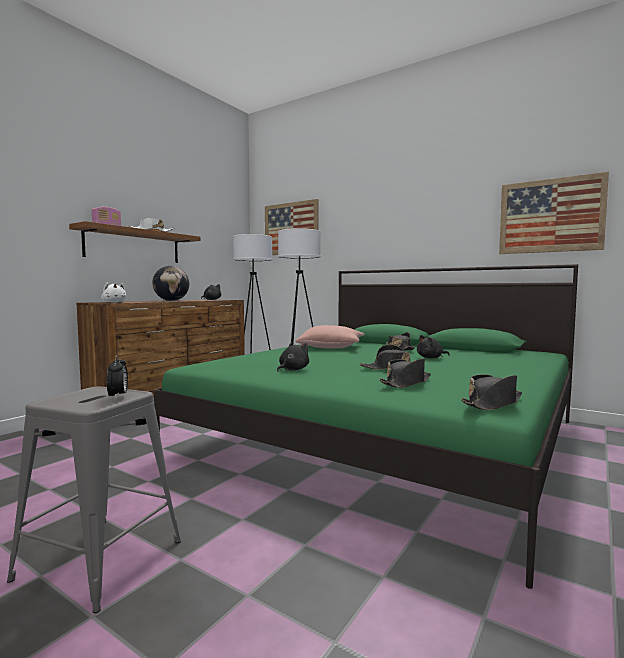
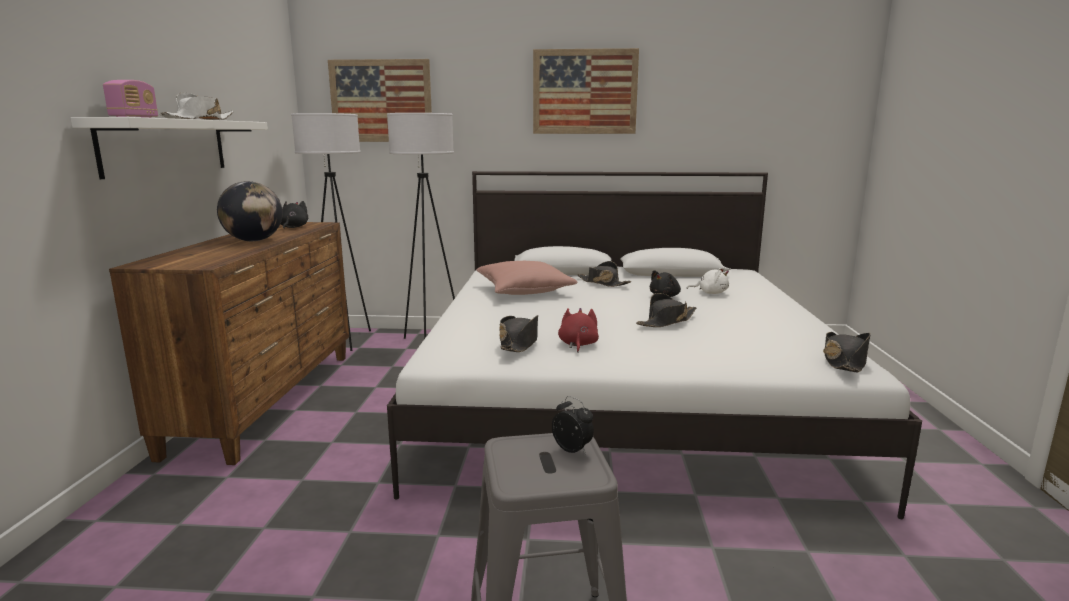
camera: 30 degrees left, 10 degrees up
brown shelf [69,221,201,263] -> white shelf [71,117,268,179]
white plush toy [101,282,126,303] -> white plush toy moved to [687,267,729,294]
green bed [154,264,578,589] -> white bed [387,171,922,519]
black plush toy [277,342,309,371] -> red plush toy [558,308,599,353]
black hat [379,359,431,388] -> black hat moved to [499,315,538,352]
picture [499,172,609,254] -> picture moved to [533,48,639,134]

